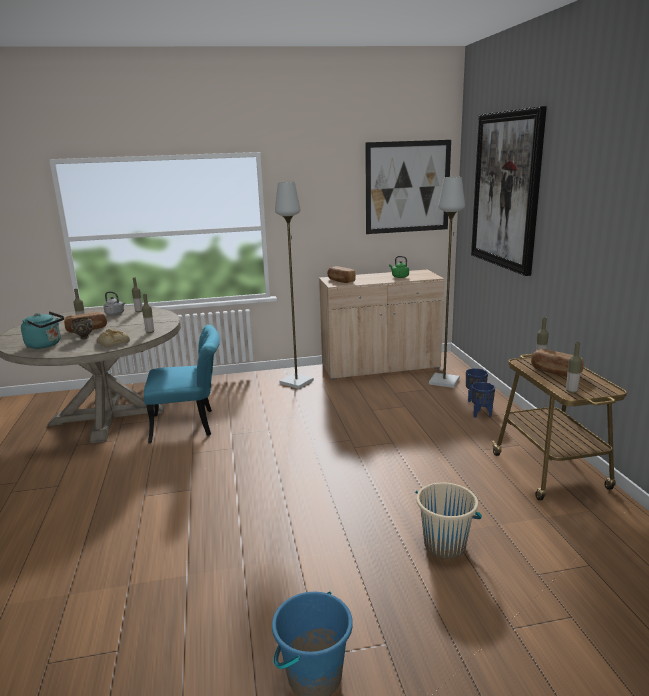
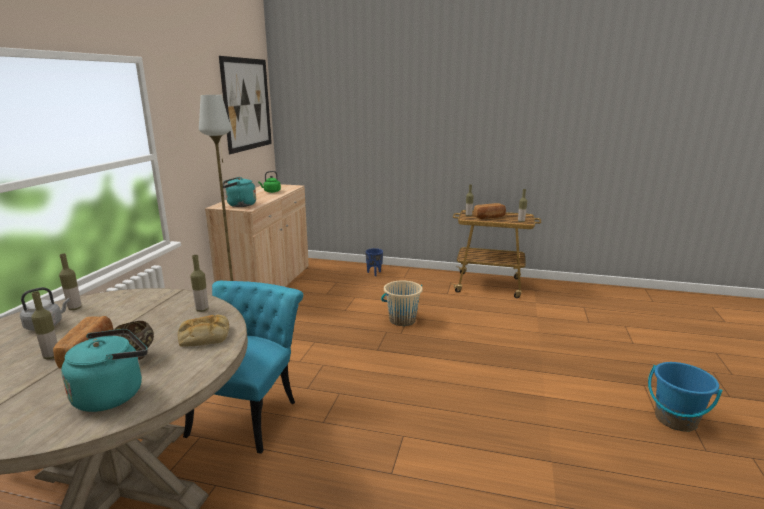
camera: 65 degrees left, 0 degrees up
bread [327,266,356,283] -> turquoise kettle [223,177,256,207]
beige bucket [415,483,482,559] -> beige bucket moved to [381,280,423,326]
grey floor lamp [429,177,465,388] -> none
picture [471,106,547,276] -> none
blue planter [471,382,495,418] -> none

